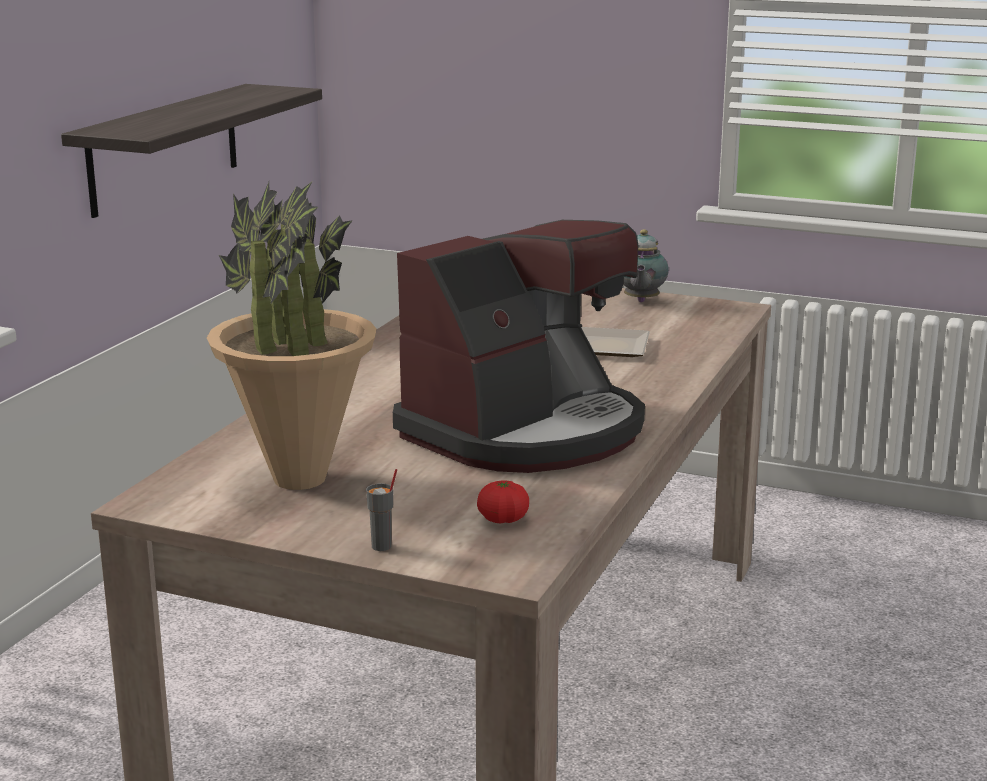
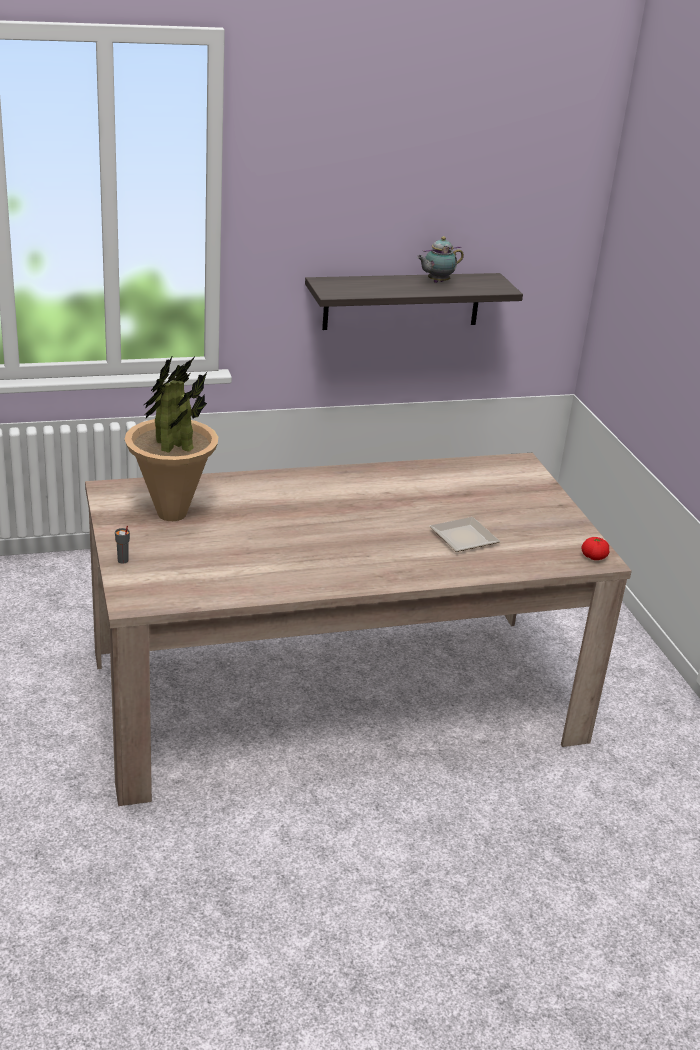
camera: 50 degrees right, 10 degrees up
coffee machine [393,220,645,473] -> none
tomato [477,481,529,524] -> tomato moved to [581,537,609,560]
teapot [623,229,669,302] -> teapot moved to [417,237,464,283]

